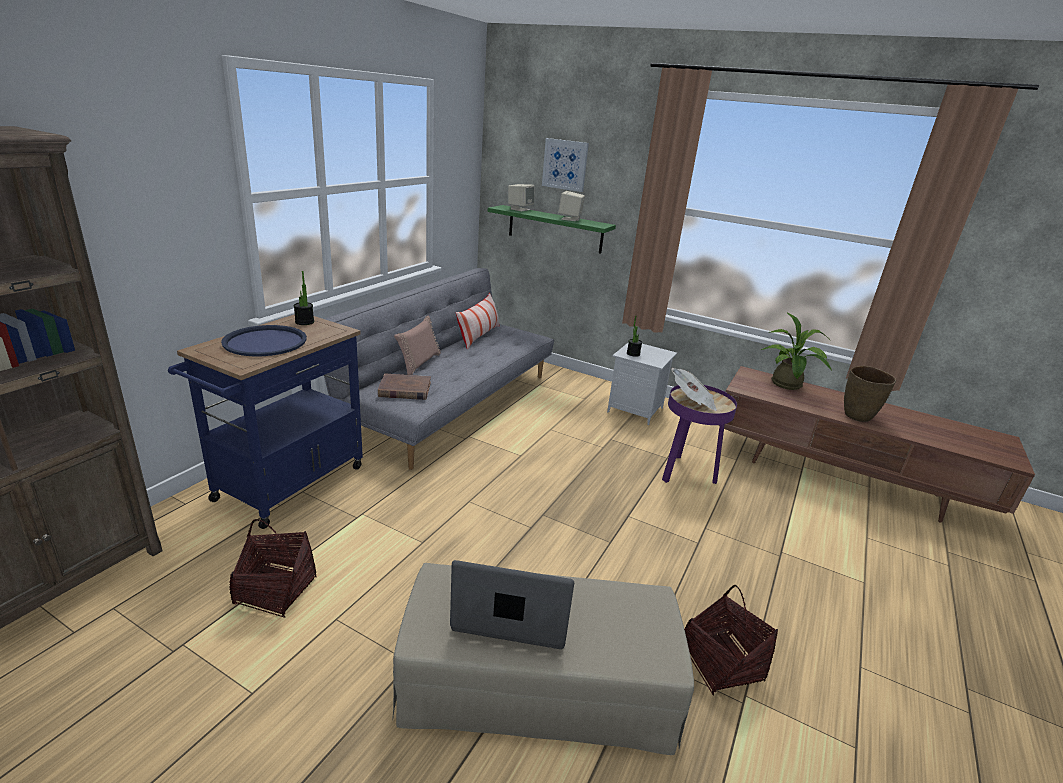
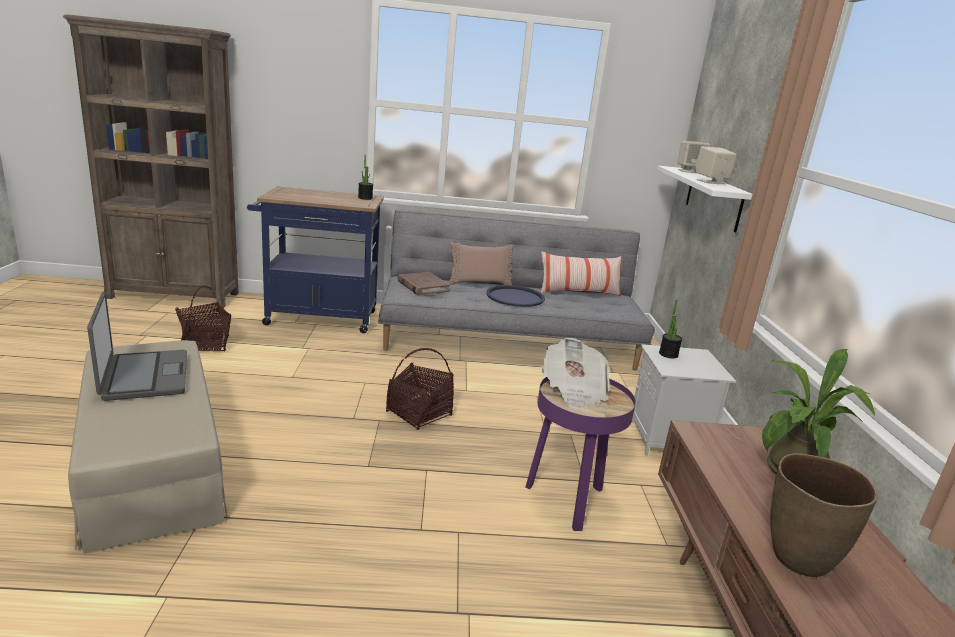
camera: 60 degrees right, 5 degrees down
blue tray [221,325,307,356] -> blue tray moved to [486,285,545,307]
green shelf [488,205,616,254] -> white shelf [657,166,752,232]
picture [542,138,589,192] -> none
basket [684,585,778,695] -> basket moved to [386,348,454,430]

